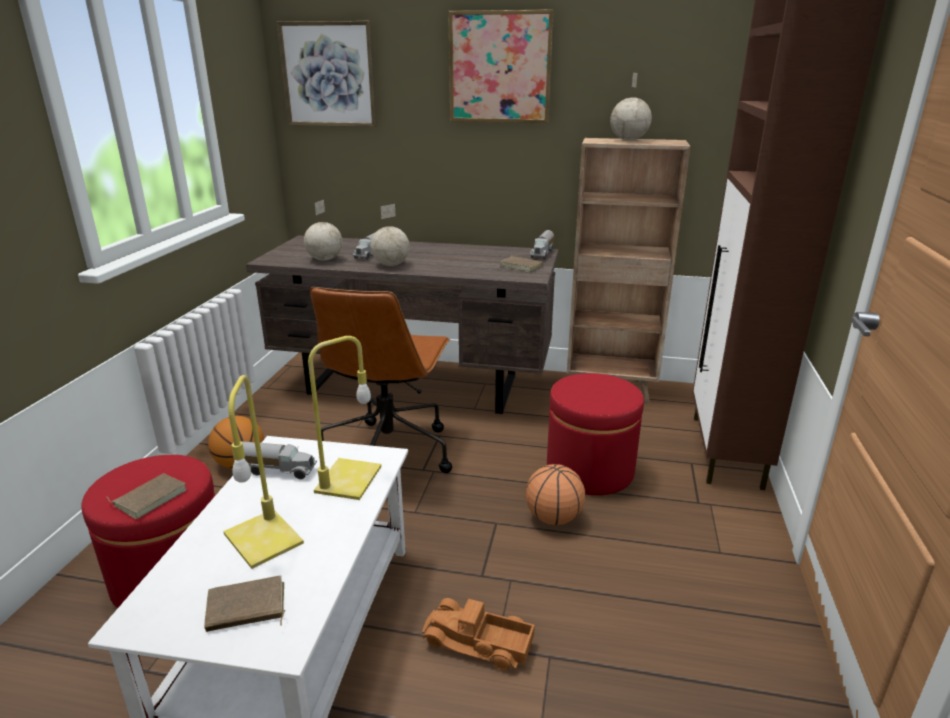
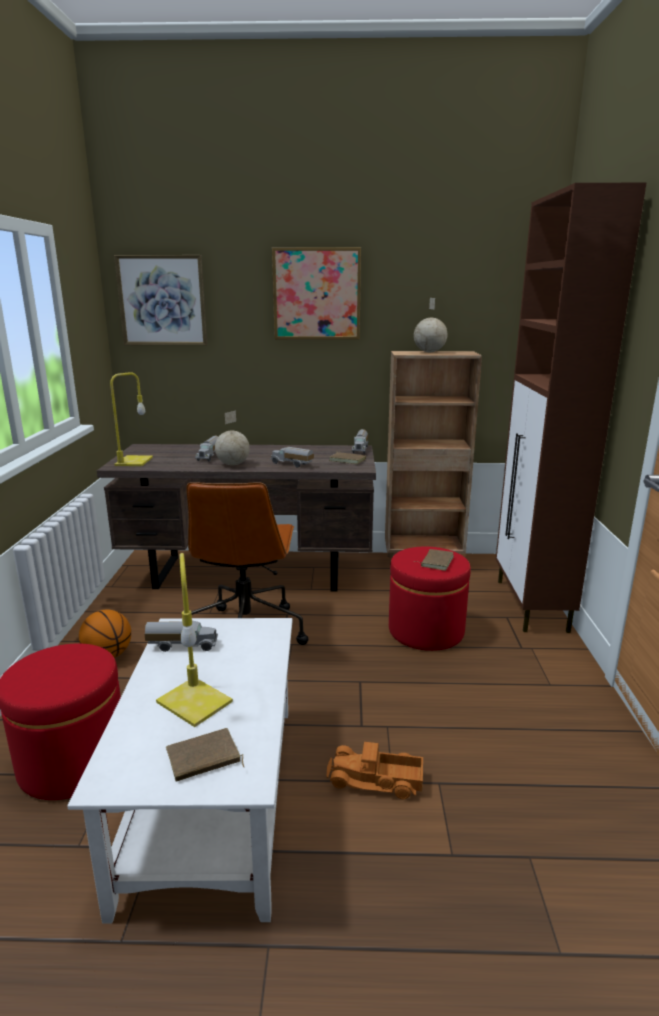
camera: 10 degrees left, 5 degrees down
brown book [107,473,187,519] -> brown book moved to [414,549,454,571]
globe [304,200,343,261] -> none
yellow table lamp [308,336,381,500] -> yellow table lamp moved to [110,372,153,466]
basketball [525,464,585,525] -> none
none -> toy truck [270,447,314,468]

